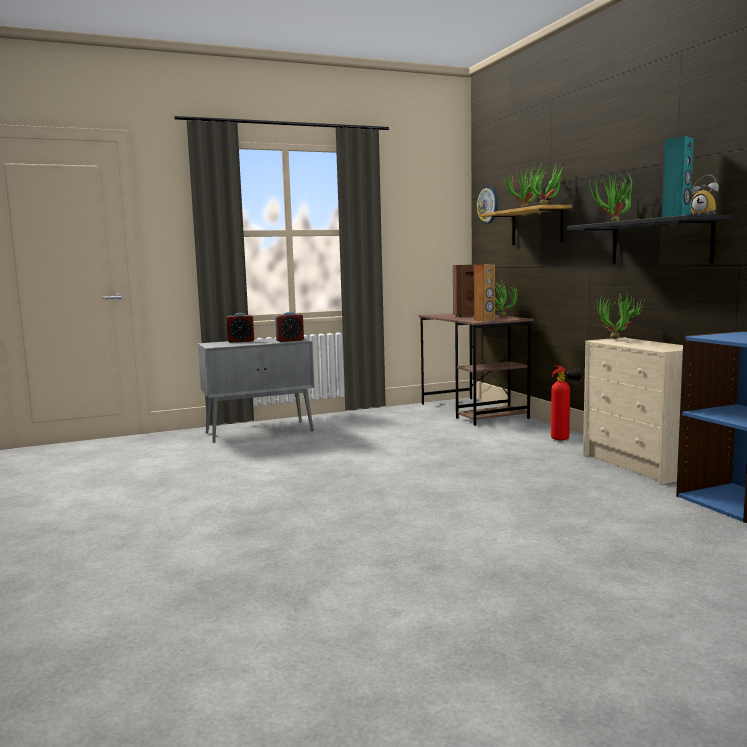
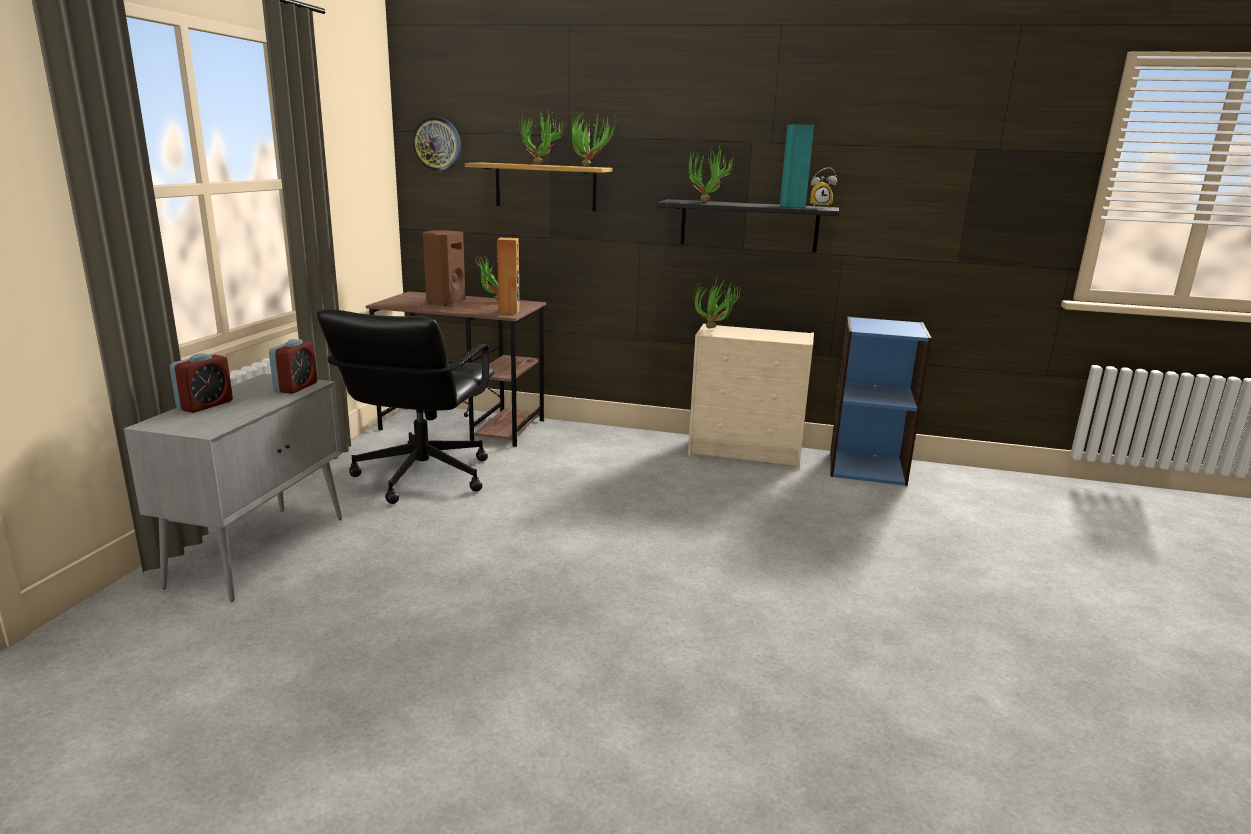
camera: 55 degrees left, 10 degrees up
fire extinguisher [551,365,581,441] -> none
none -> black office chair [317,309,495,504]

